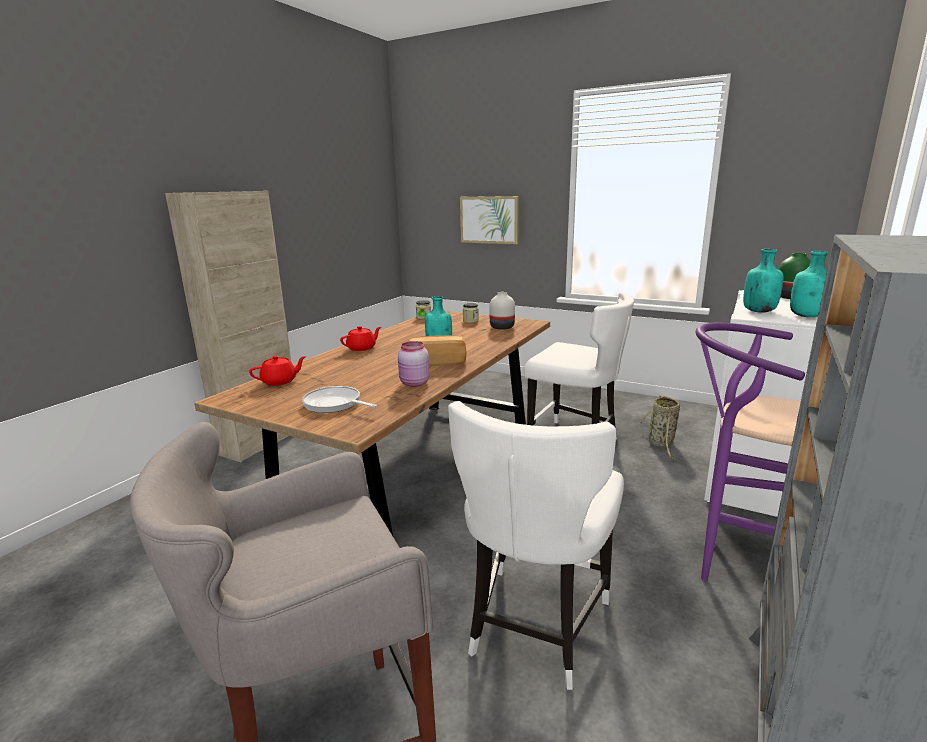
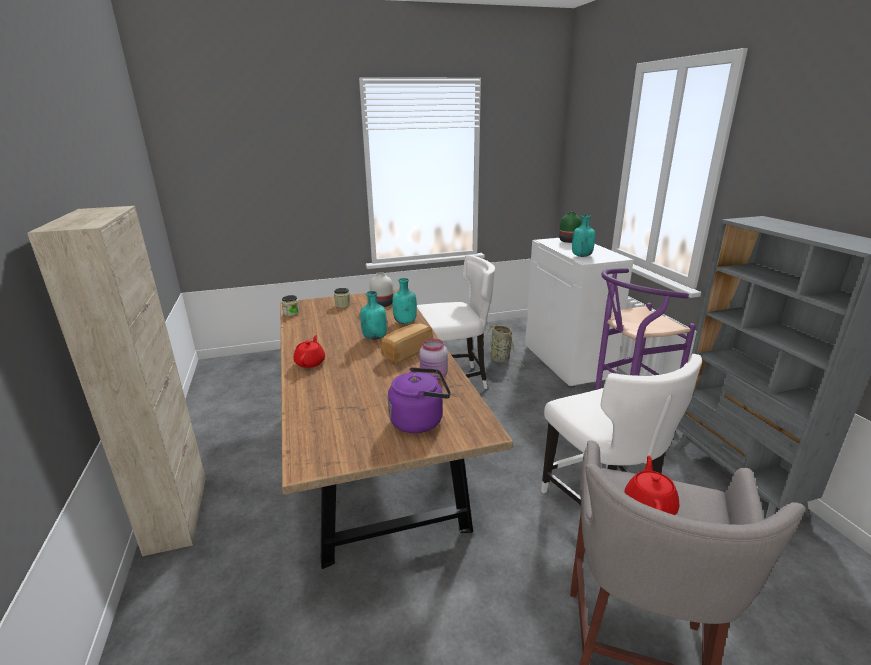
camera: 45 degrees left, 5 degrees up
red teapot [249,355,306,386] -> red teapot moved to [624,456,679,515]
frying pan [302,386,377,413] -> purple kettle [388,367,451,433]
picture [460,196,519,244] -> none
turquoise bottle [790,251,828,317] -> turquoise bottle moved to [392,278,417,324]

